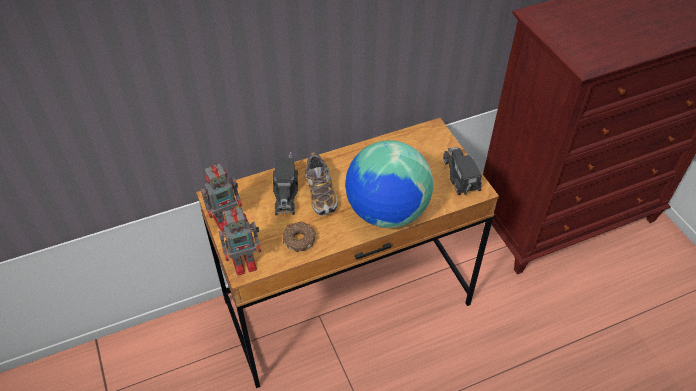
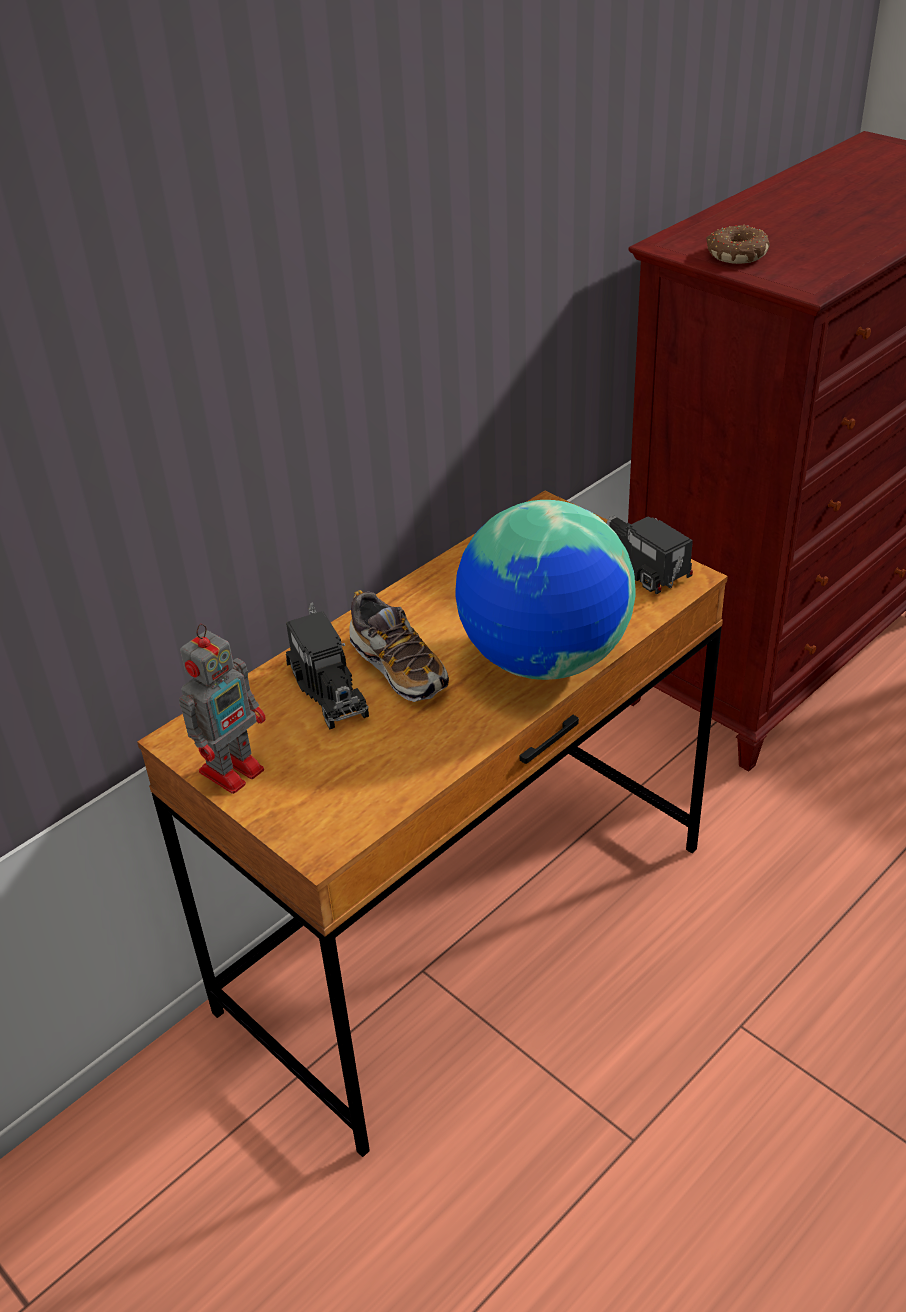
camera: 20 degrees left, 10 degrees down
toy robot [219,207,261,276] -> none
donut [283,222,316,252] -> donut moved to [706,225,770,264]

